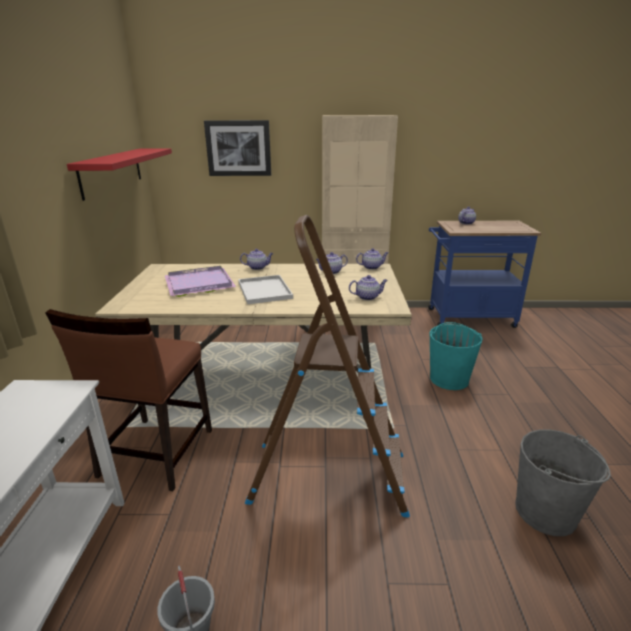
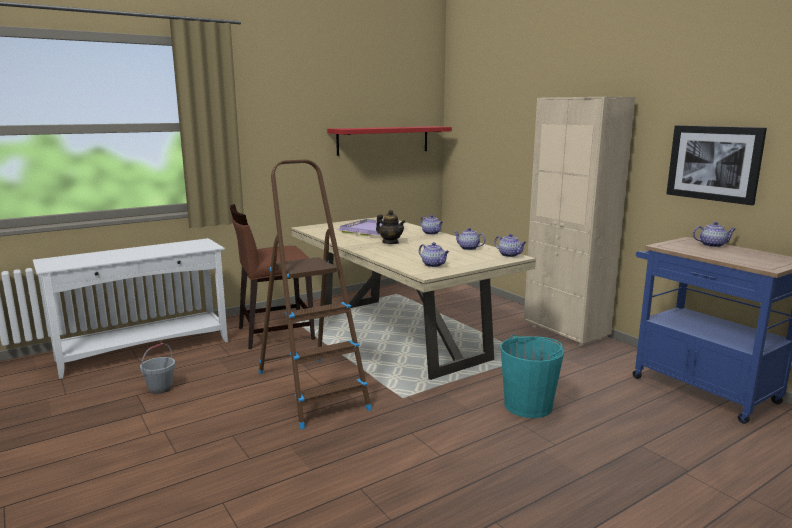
camera: 55 degrees right, 10 degrees down
picture [204,120,271,176] -> picture moved to [666,125,767,205]
white tray [238,275,293,304] -> teapot [376,210,405,244]
grey bucket [515,429,611,536] -> none

